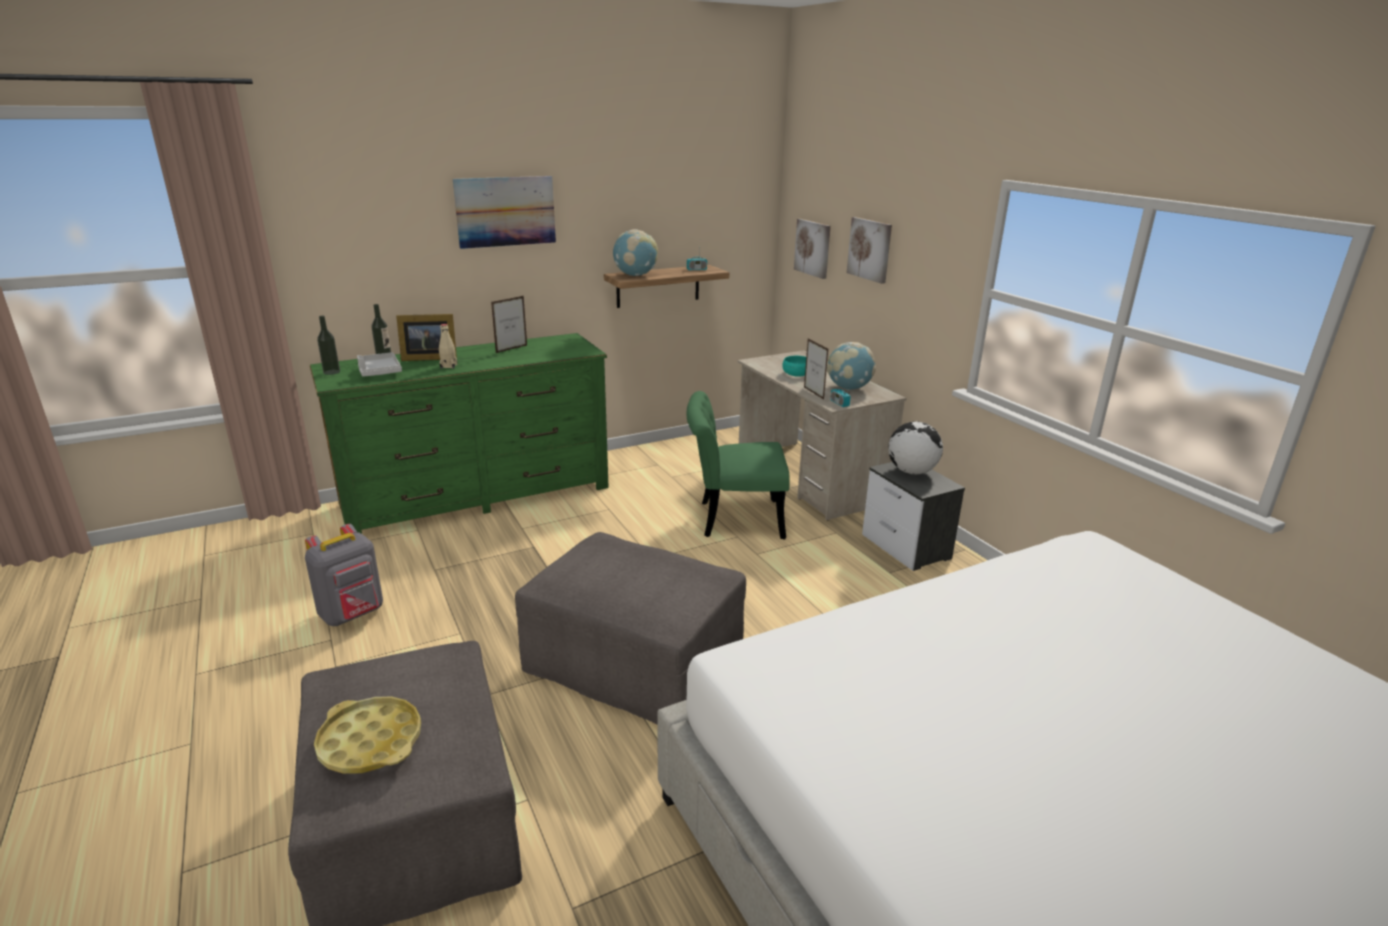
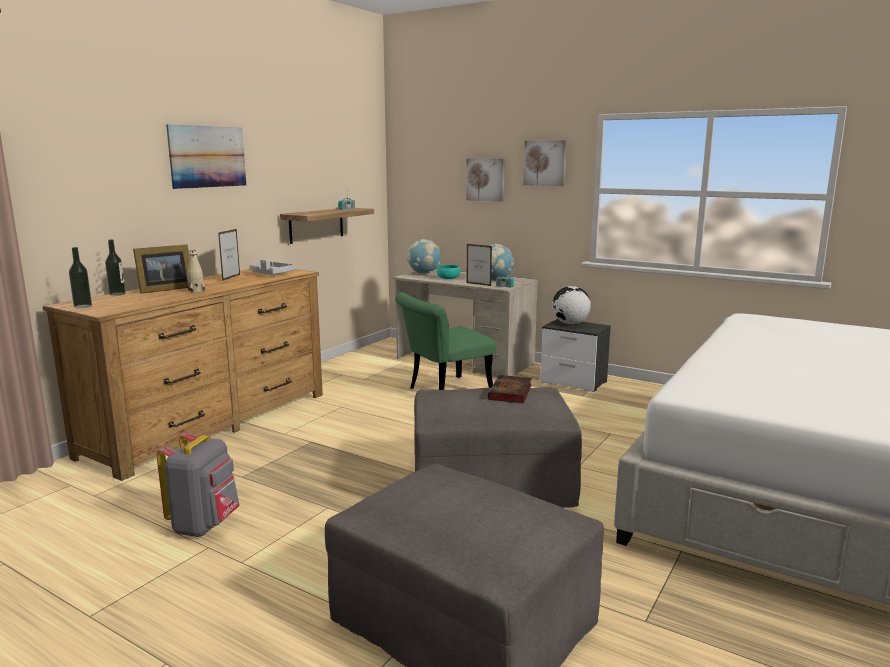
camera: 30 degrees left, 10 degrees down
green dresser [310,333,609,534] -> brown dresser [43,269,323,481]
yellow tray [314,697,421,774] -> none
grey tray [357,352,402,377] -> grey tray moved to [249,260,295,275]
globe [613,229,658,276] -> globe moved to [407,239,441,274]
picture [794,219,831,279] -> picture moved to [523,140,567,186]
none -> book [488,375,532,403]

